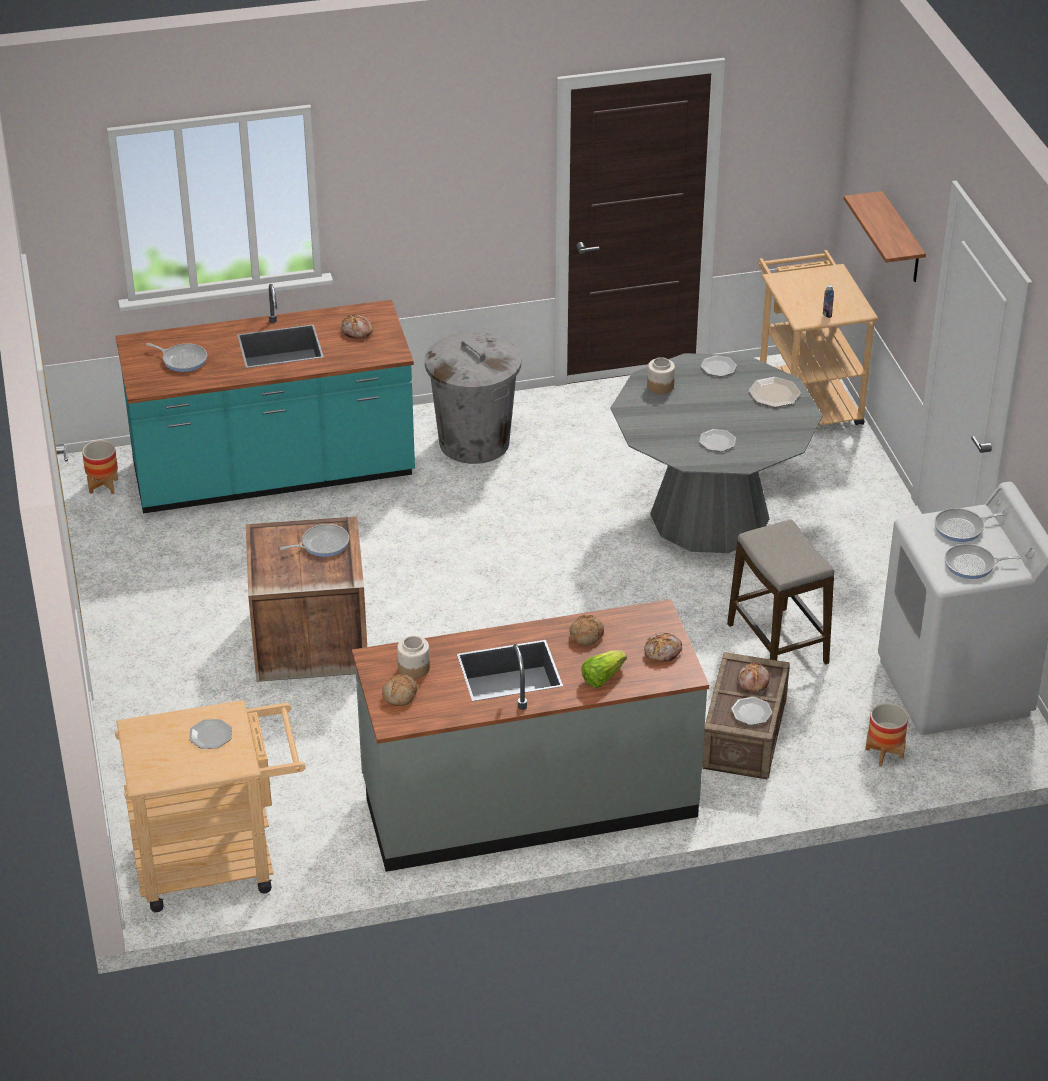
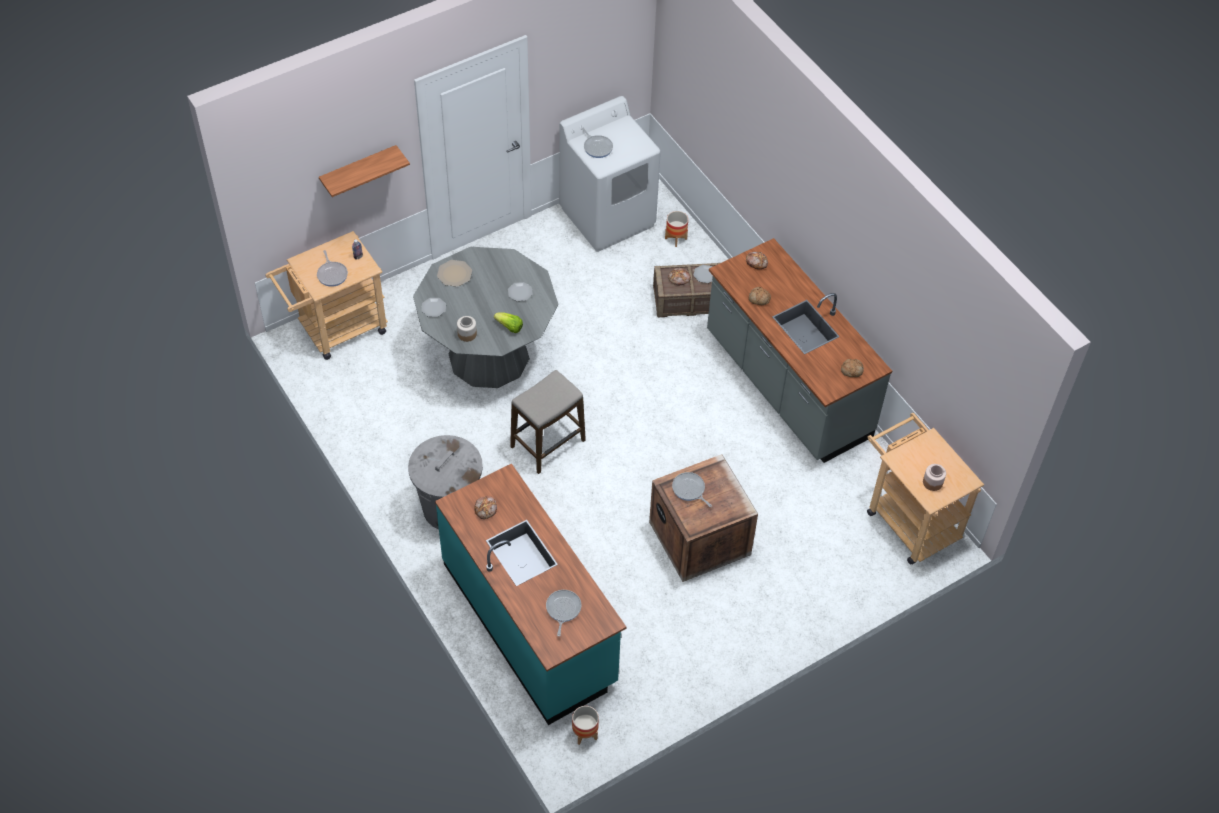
camera: 110 degrees left, 15 degrees up
plate [189,719,232,749] -> none
jar [397,636,430,679] -> jar moved to [923,464,946,491]
lettuce [581,650,627,688] -> lettuce moved to [494,312,523,333]
stool [727,519,834,664] -> stool moved to [510,370,586,474]
frying pan [945,544,1021,579] -> frying pan moved to [317,250,348,287]

